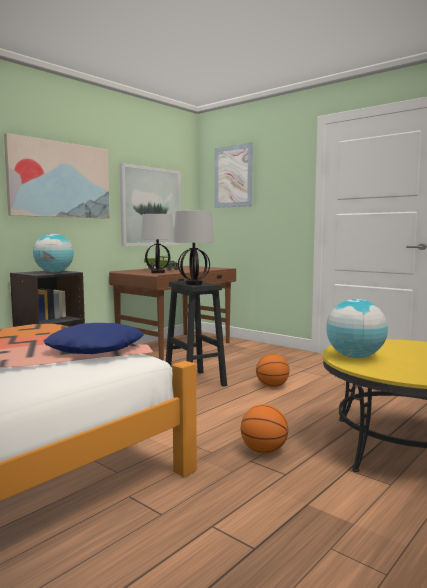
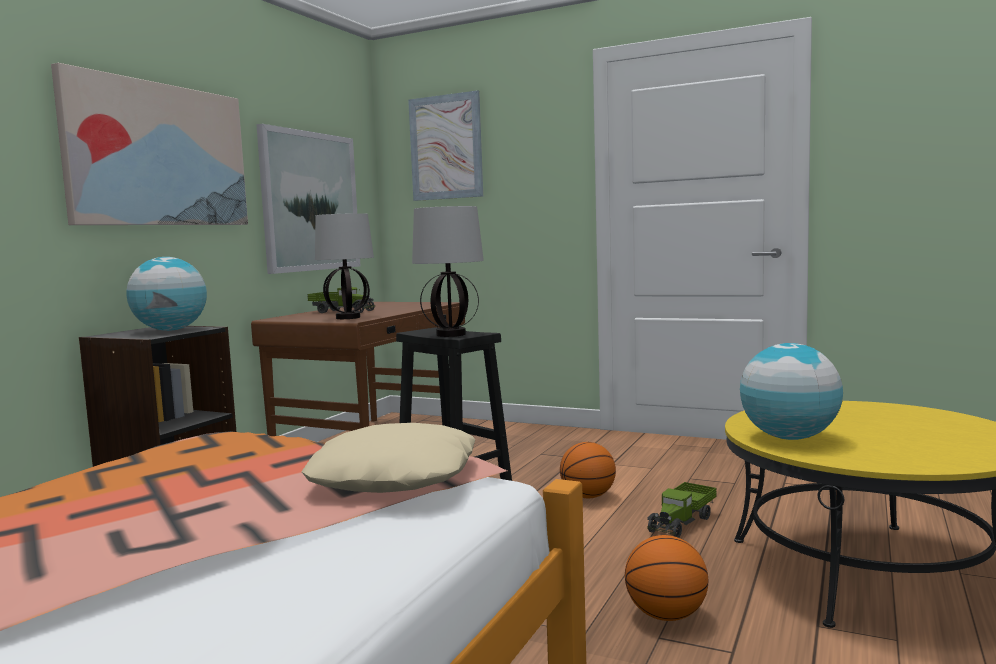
camera: 15 degrees left, 0 degrees up
blue pillow [44,323,144,354] -> beige pillow [301,423,475,493]
none -> toy truck [647,482,717,538]

